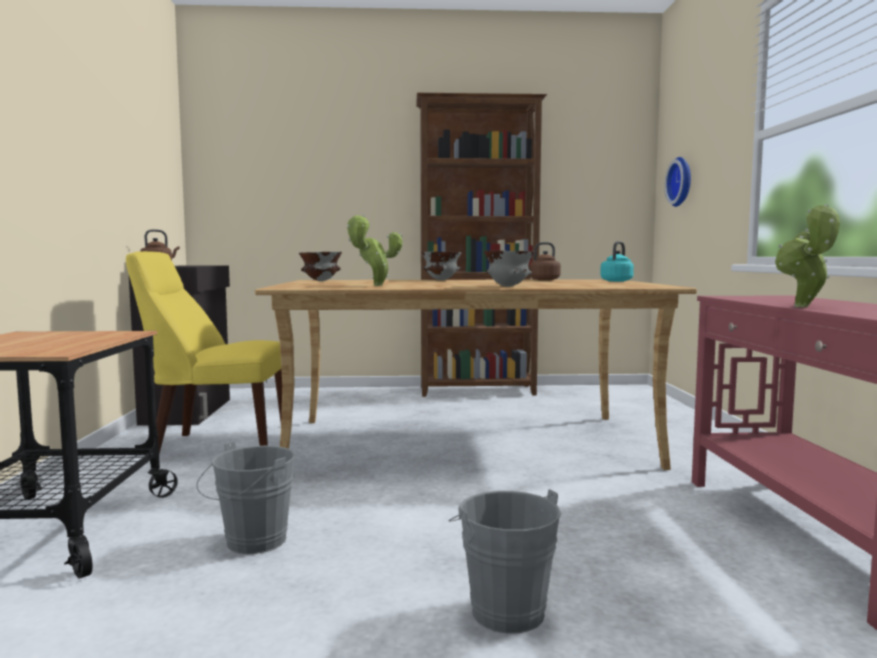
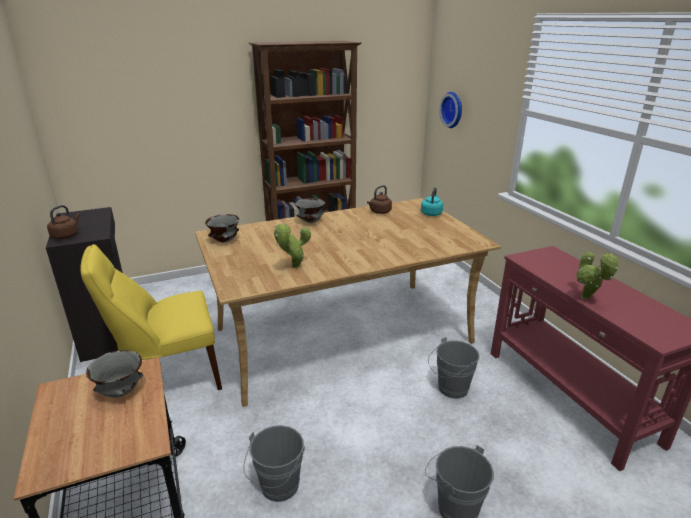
camera: 20 degrees left, 20 degrees up
grey bowl [483,250,535,287] -> grey bowl moved to [86,350,144,397]
none -> grey bucket [428,337,480,399]

